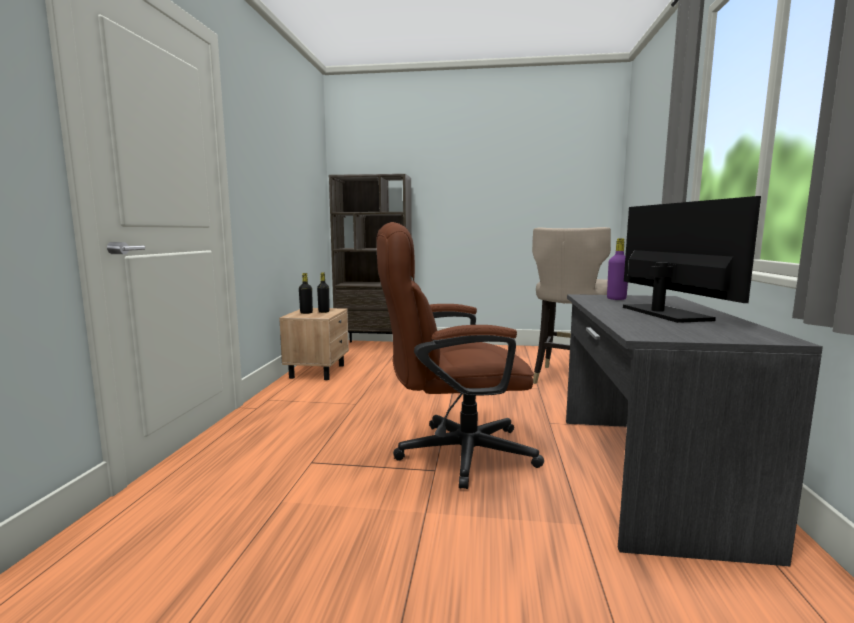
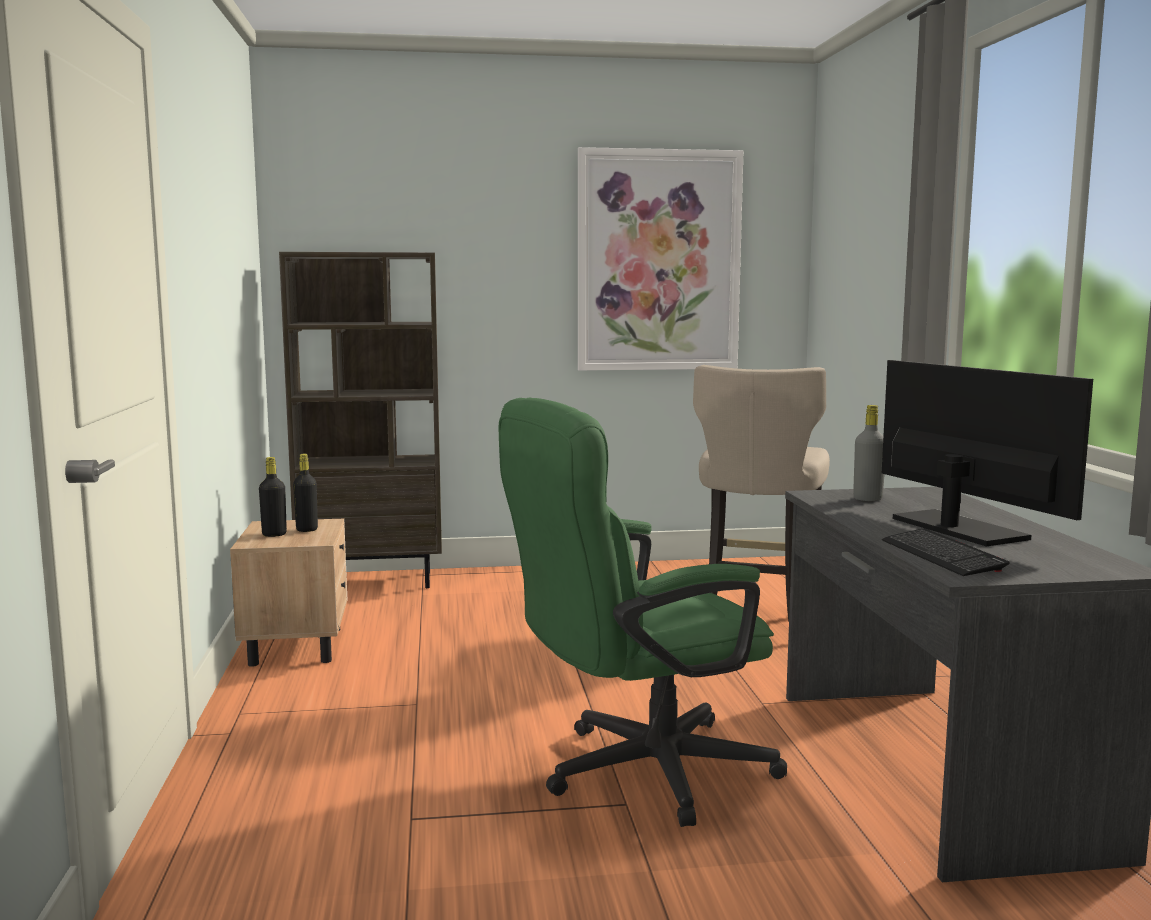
camera: 15 degrees left, 0 degrees up
brown office chair [377,222,544,489] -> green office chair [498,398,787,827]
purple bottle [607,238,628,300] -> grey bottle [853,405,884,501]
none -> picture [578,147,743,371]
none -> keyboard [882,528,1009,576]

